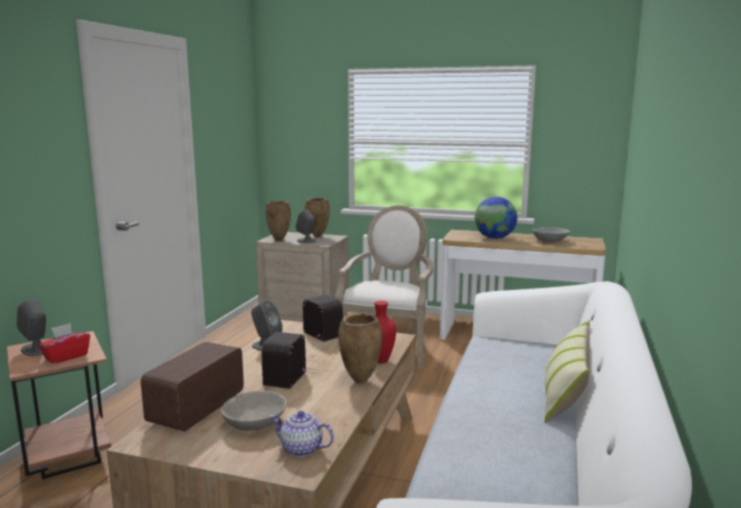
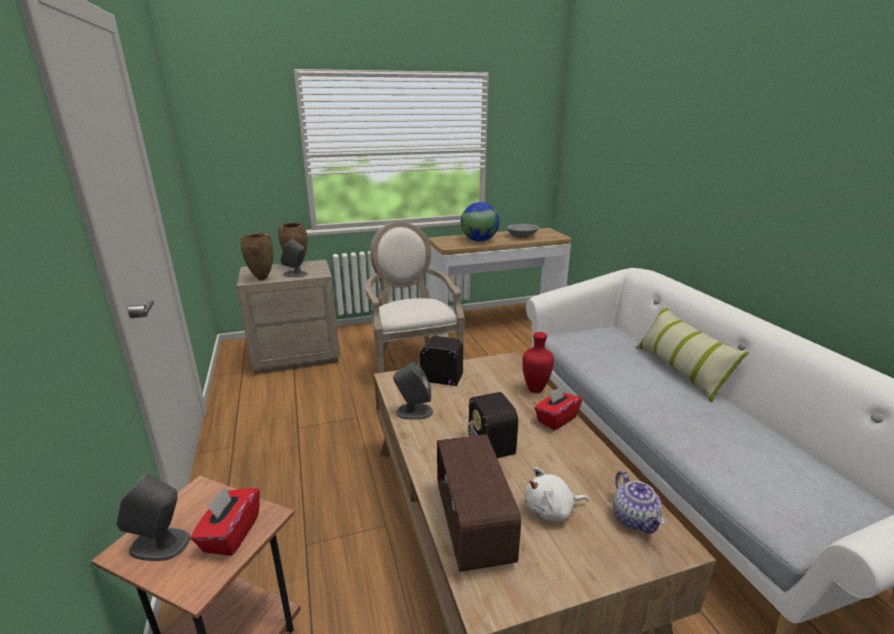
camera: 35 degrees left, 10 degrees up
grey bowl [220,391,287,431] -> white plush toy [525,467,589,521]
teapot [270,411,334,457] -> teapot turned 90 degrees counterclockwise [613,471,665,534]
brown vase [338,313,382,384] -> red tissue box [534,386,582,430]

